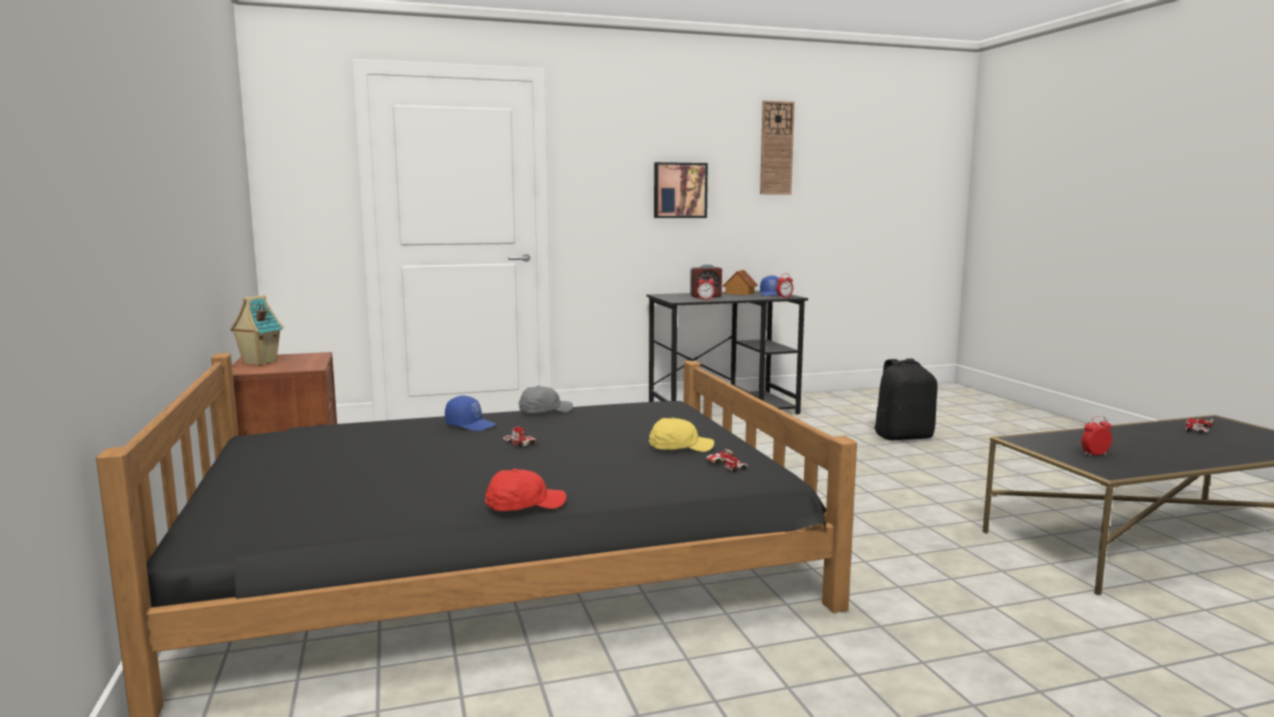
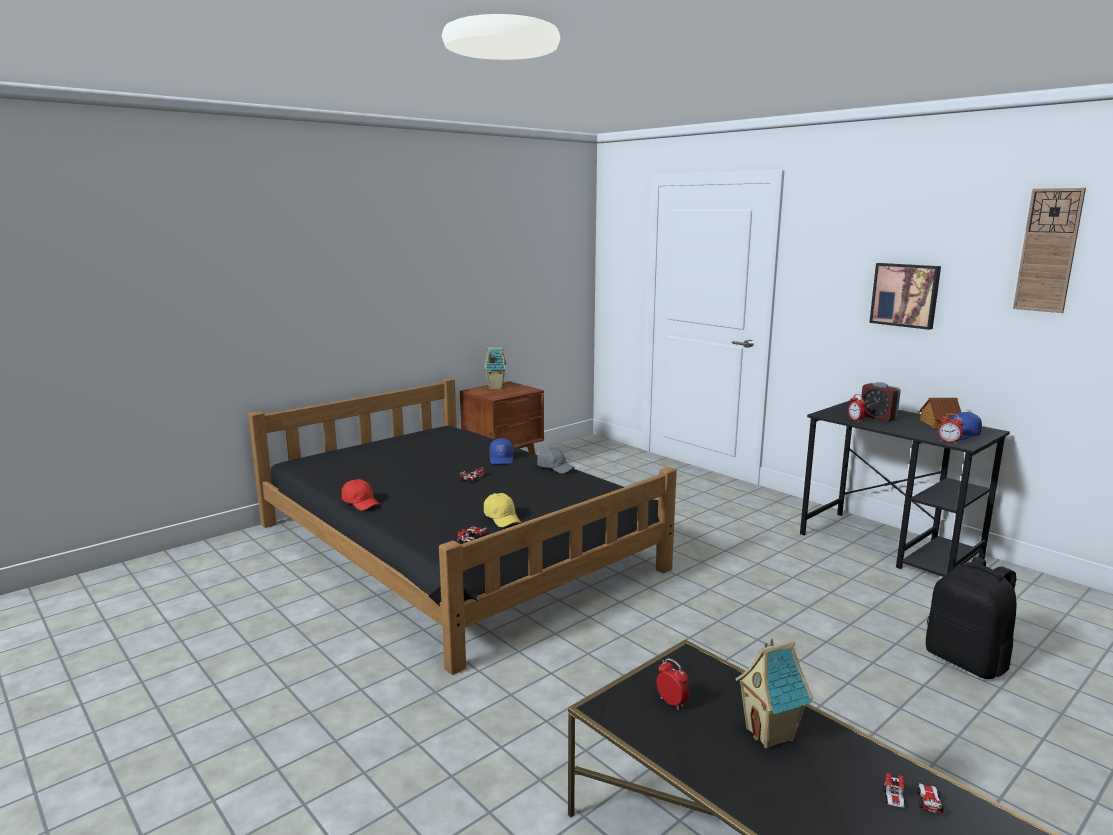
camera: 65 degrees right, 5 degrees up
none -> toy house [736,638,813,749]

